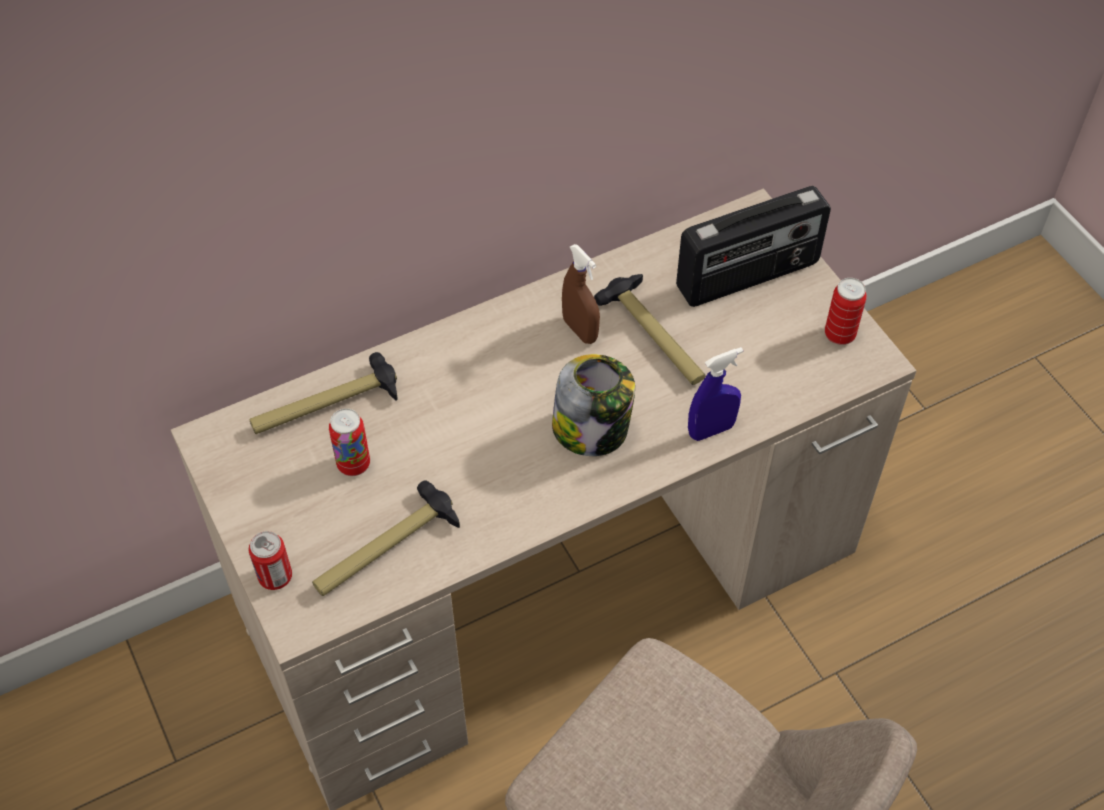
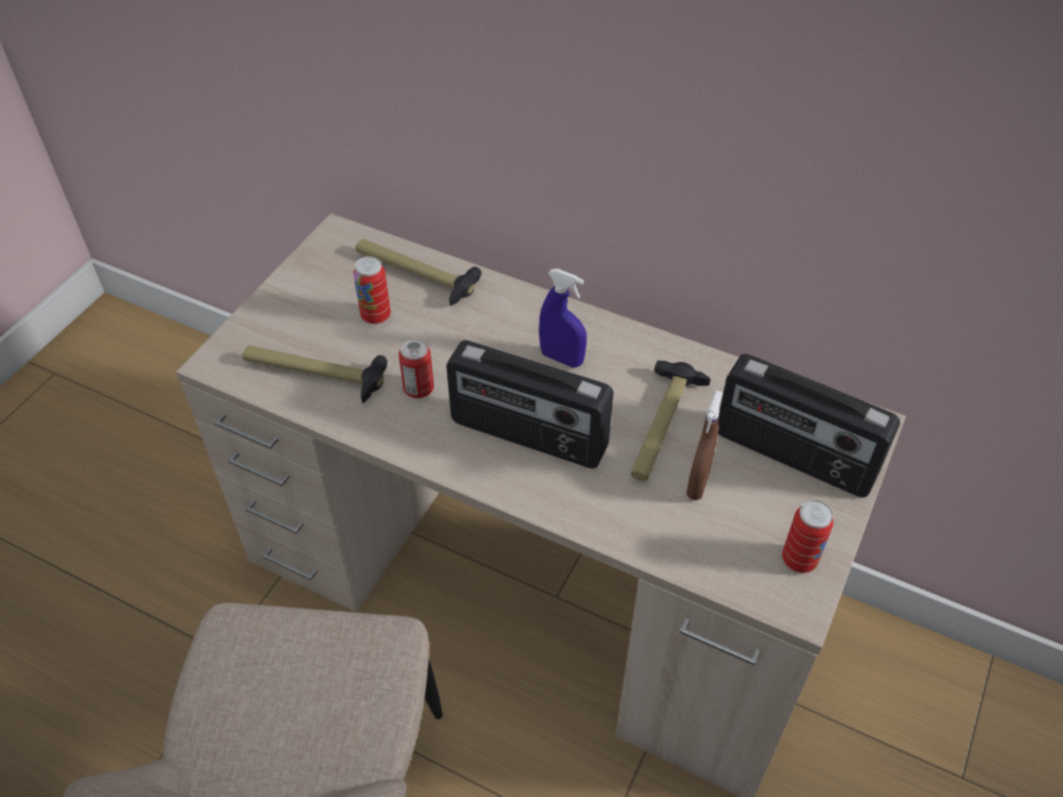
camera: 55 degrees right, 5 degrees down
can [249,531,292,590] -> can moved to [399,339,434,398]
jar [552,354,635,456] -> radio [446,340,613,469]
brown spray bottle [562,244,600,344] -> brown spray bottle moved to [686,390,722,500]
blue spray bottle [688,347,743,441] -> blue spray bottle moved to [539,269,587,368]

